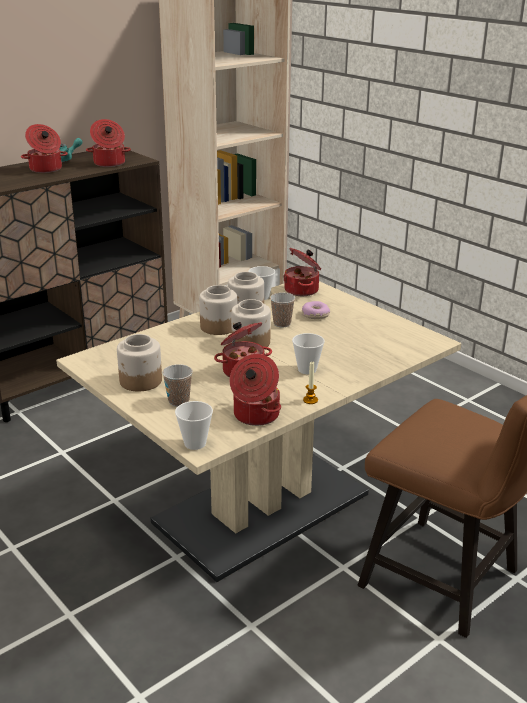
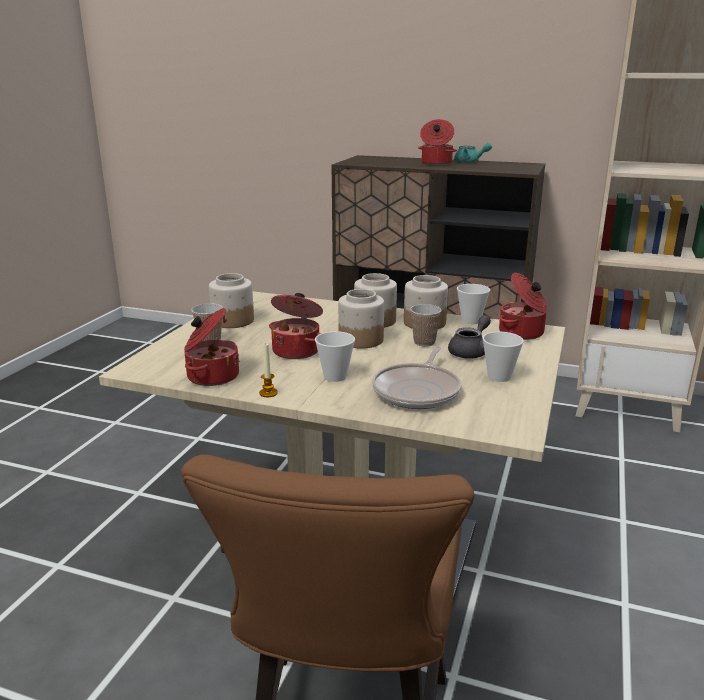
camera: 60 degrees right, 5 degrees down
cooking pot [86,119,131,167] -> none
cup [175,401,213,450] -> cup moved to [482,332,524,382]
donut [302,301,330,319] -> grey teapot [448,315,491,359]
none -> frying pan [372,346,461,409]

